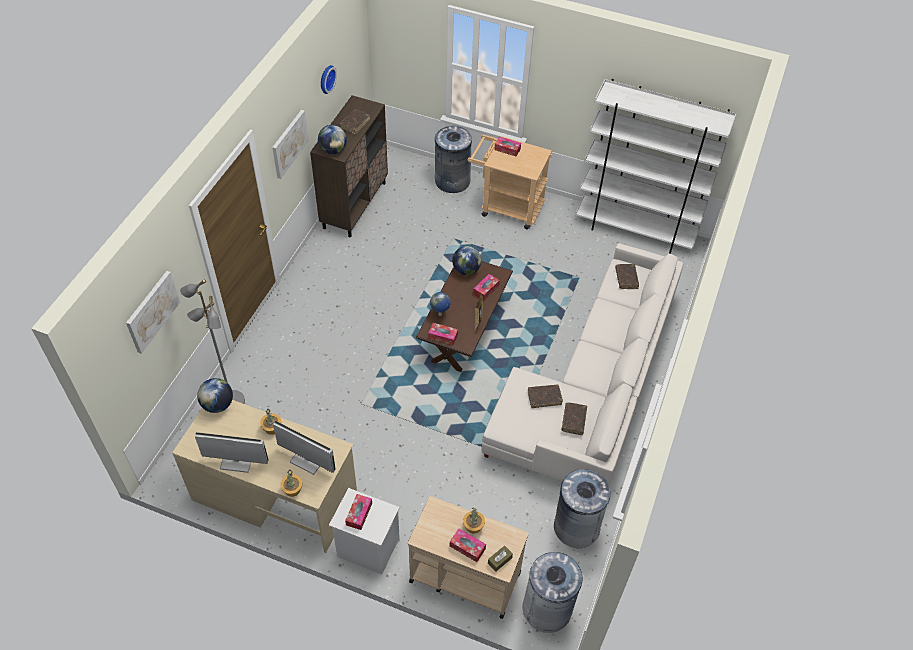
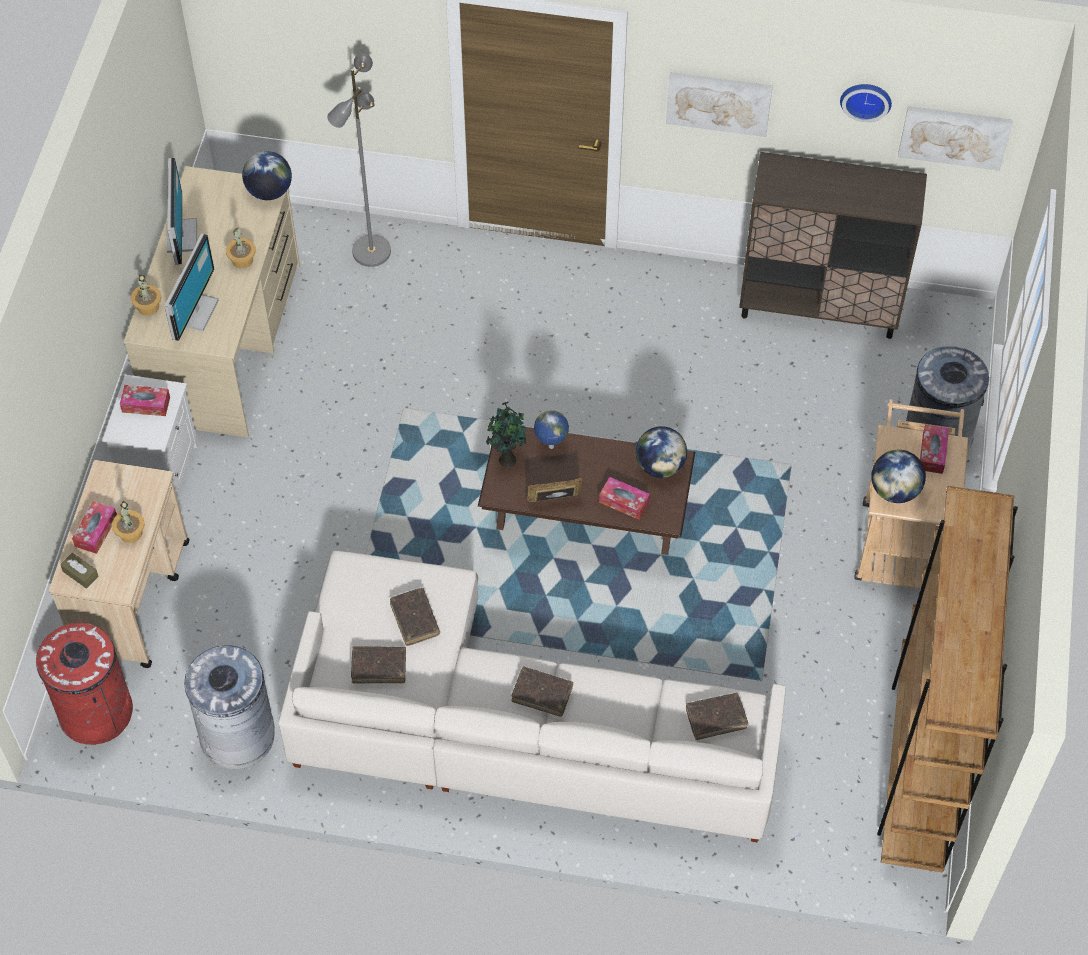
camera: 80 degrees right, 5 degrees up
picture [126,271,180,354] -> picture moved to [898,106,1013,171]
globe [318,125,347,154] -> globe moved to [871,450,926,503]
brown book [339,109,370,134] -> brown book moved to [512,666,573,717]
tissue box [429,323,458,345] -> potted plant [486,402,526,468]
grey trash can [523,552,582,633] -> red trash can [36,623,133,745]
white bookcase [575,79,736,254] -> brown bookcase [877,486,1018,873]

